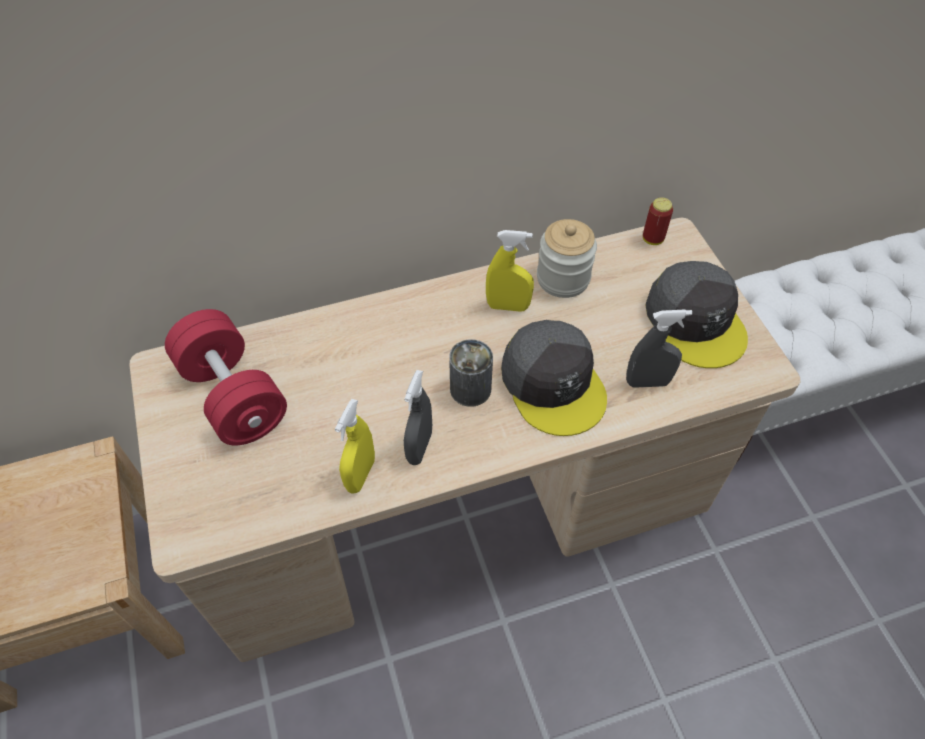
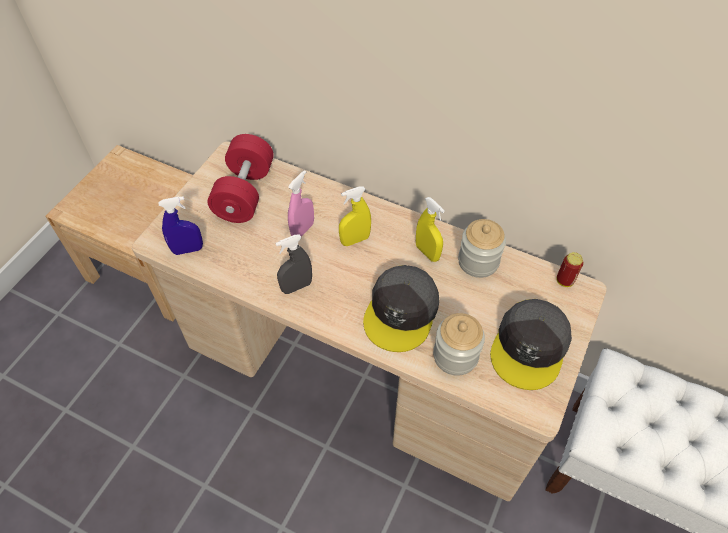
camera: 45 degrees right, 0 degrees up
yellow spray bottle [335,399,375,494] -> yellow spray bottle moved to [339,186,371,246]
can [449,339,493,407] -> none
grey spray bottle [626,310,692,388] -> jar [433,313,485,376]
none -> blue spray bottle [158,196,203,255]
none -> pink spray bottle [288,170,314,237]

